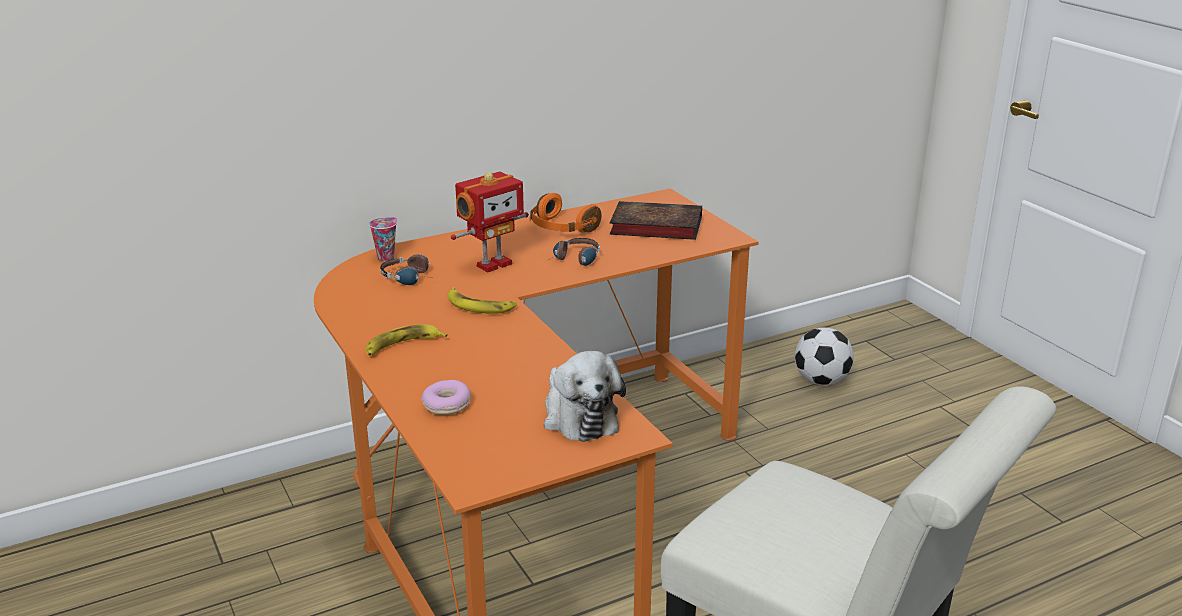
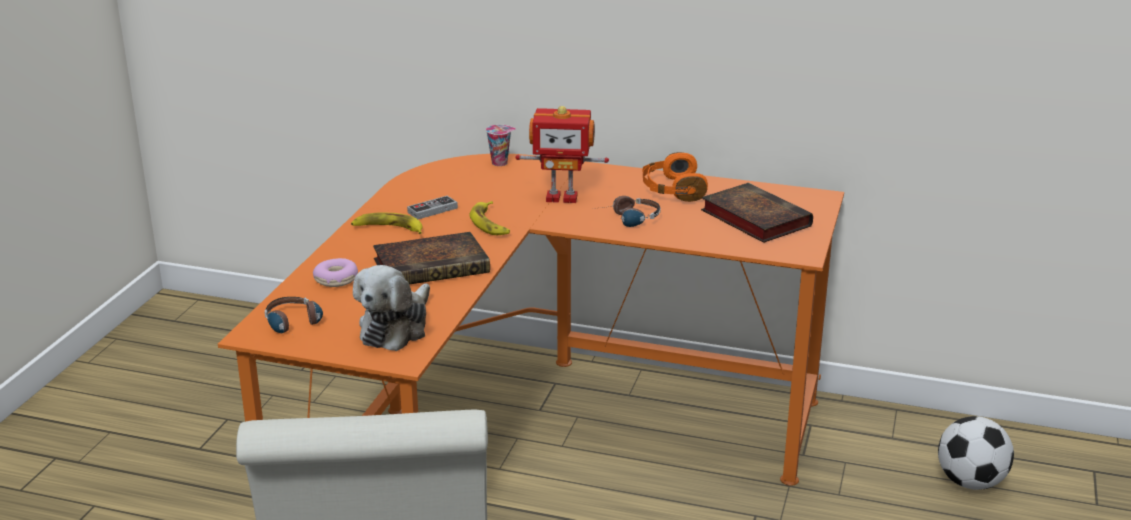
camera: 45 degrees right, 0 degrees up
headphones [380,254,436,285] -> headphones moved to [265,297,323,337]
none -> book [373,232,490,285]
none -> game controller [407,196,458,219]

